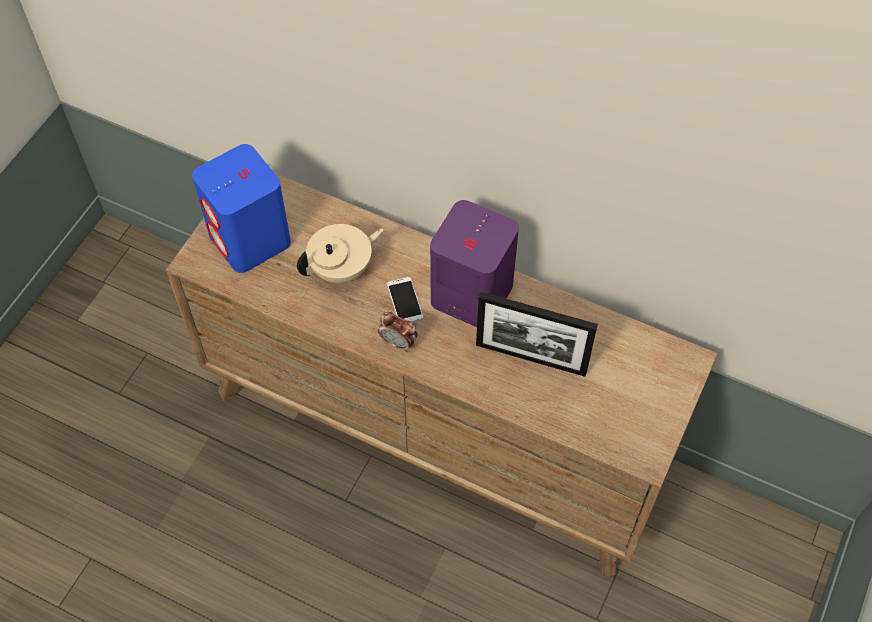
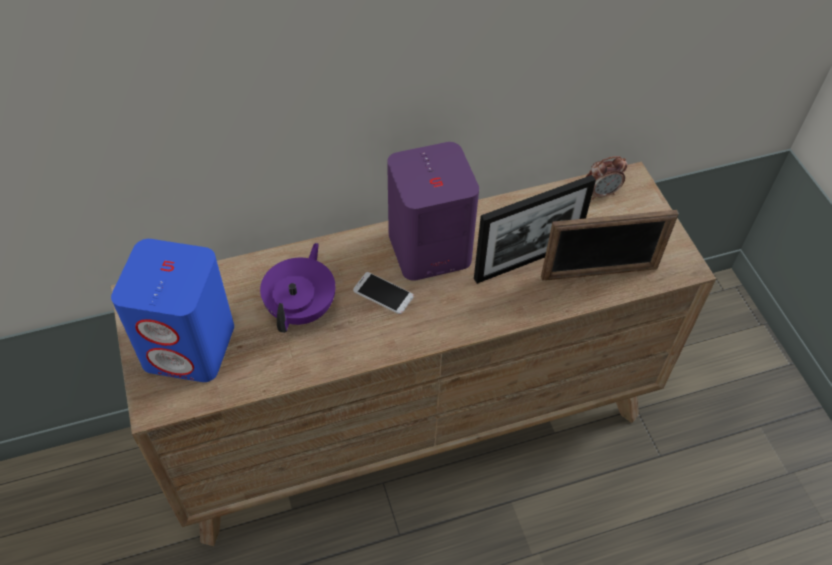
camera: 45 degrees left, 5 degrees down
beige teapot [297,224,384,283] -> purple teapot [260,243,335,333]
alarm clock [378,312,418,352] -> alarm clock moved to [586,156,627,199]
none -> picture frame [541,210,679,281]

